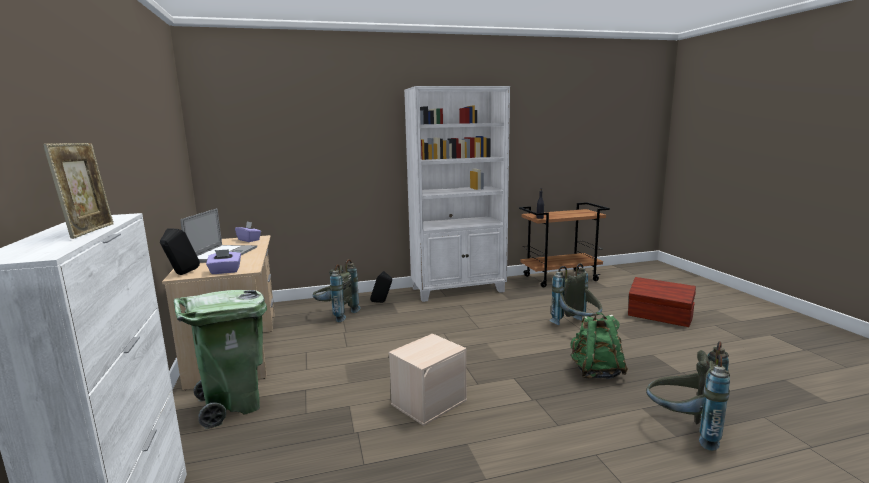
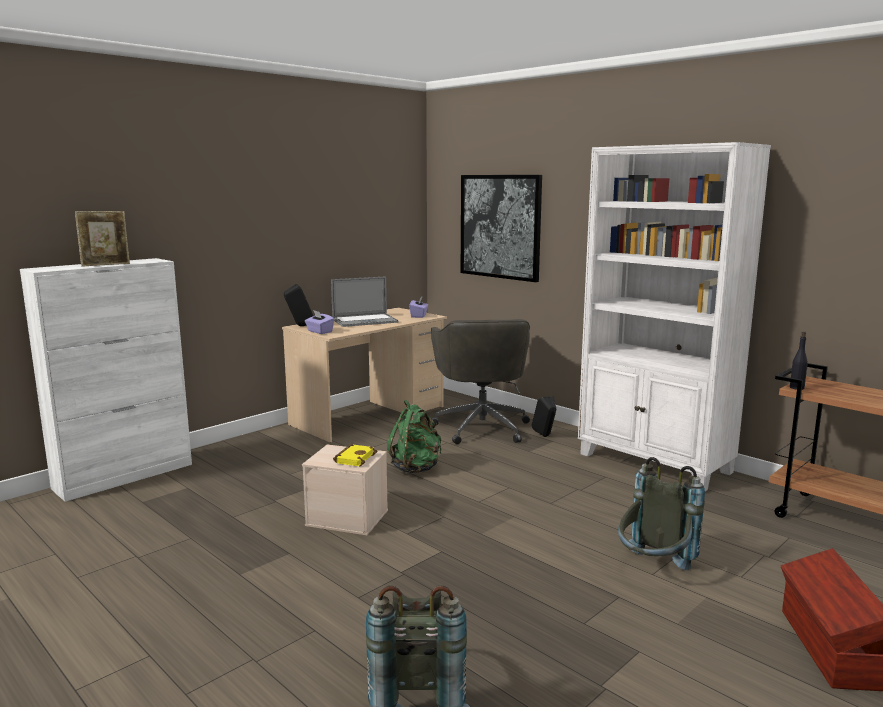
camera: 60 degrees right, 0 degrees up
green trash can [174,290,267,429] -> none
grey backpack [313,259,360,322] -> grey office chair [431,319,530,444]
green backpack [571,312,629,379] -> green backpack moved to [387,400,441,473]
none -> yellow book [333,444,377,466]
none -> picture [461,175,542,282]

